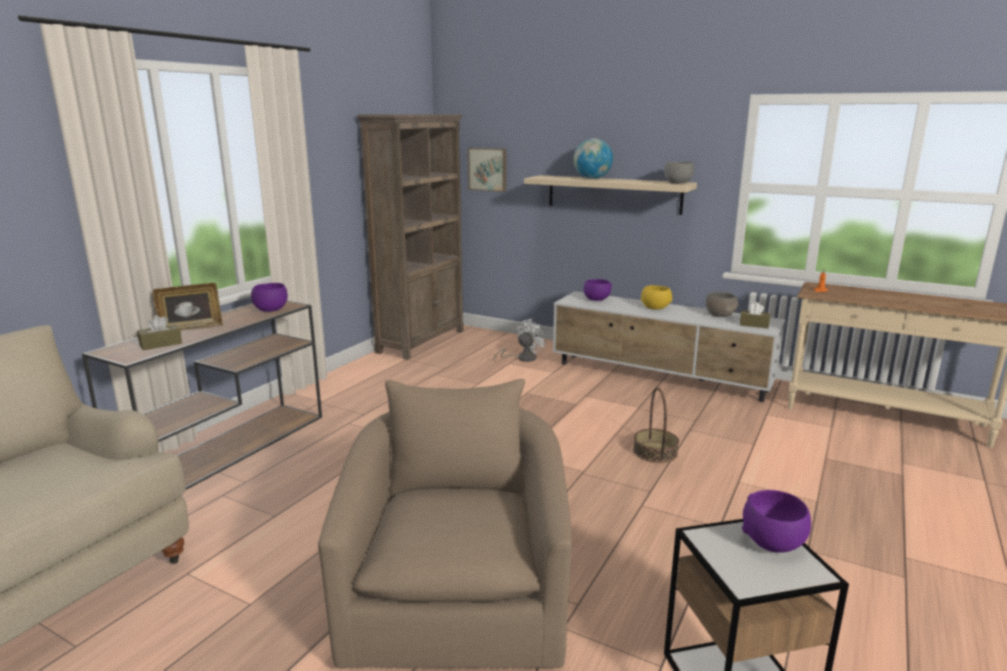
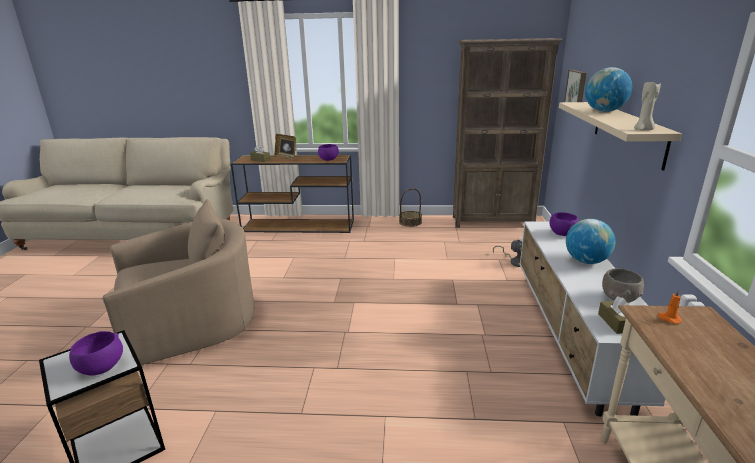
camera: 65 degrees right, 5 degrees up
basket [633,387,679,463] -> basket moved to [399,188,422,227]
yellow bowl [641,285,672,310] -> globe [566,219,616,264]
grey bowl [664,162,694,184] -> beige candle [634,82,661,130]

